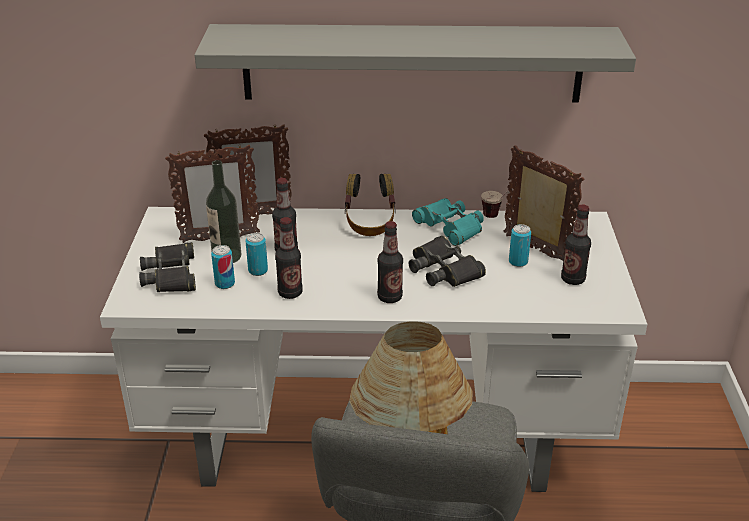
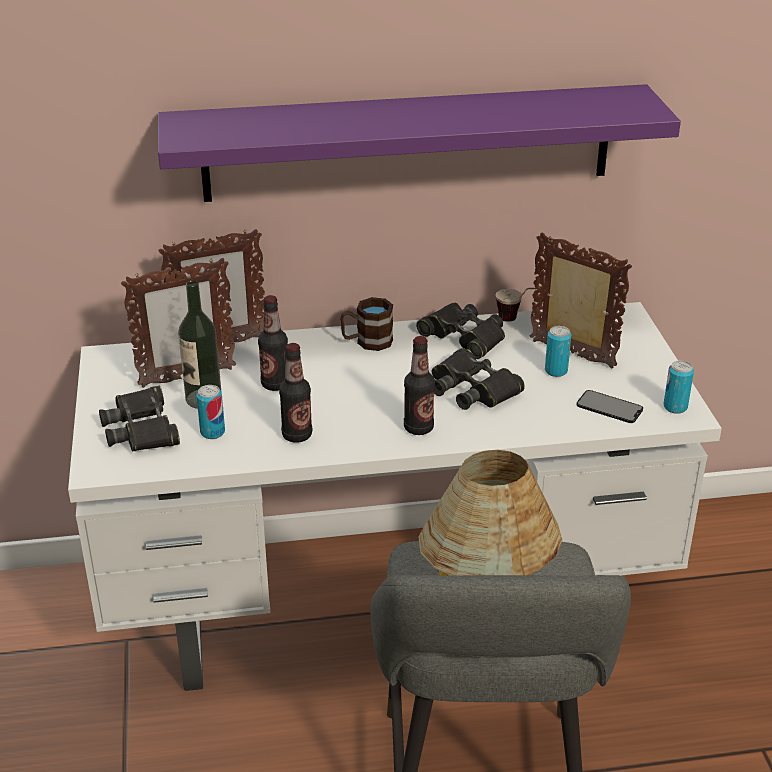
camera: 10 degrees left, 0 degrees up
grey shelf [195,24,636,103] -> purple shelf [158,84,681,202]
can [246,233,268,276] -> can moved to [663,361,694,414]
headphones [345,174,396,236] -> brown mug [340,297,393,351]
turquoise binoculars [412,198,484,246] -> black binoculars [416,303,505,359]
bottle [561,205,591,285] -> none
none -> phone [576,390,643,423]

